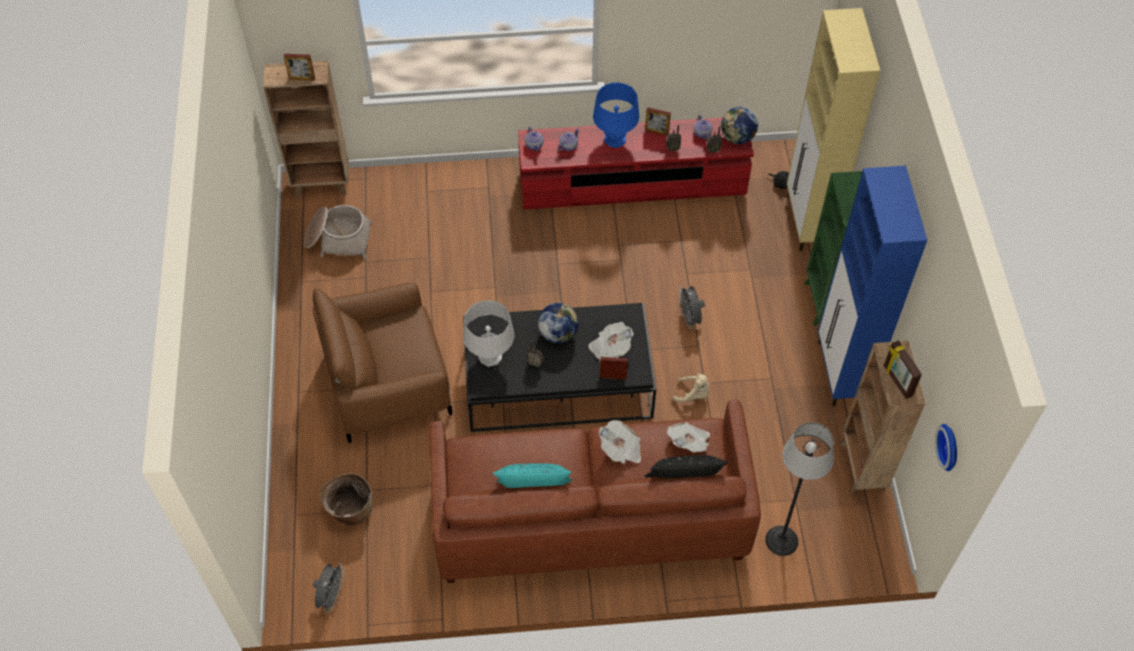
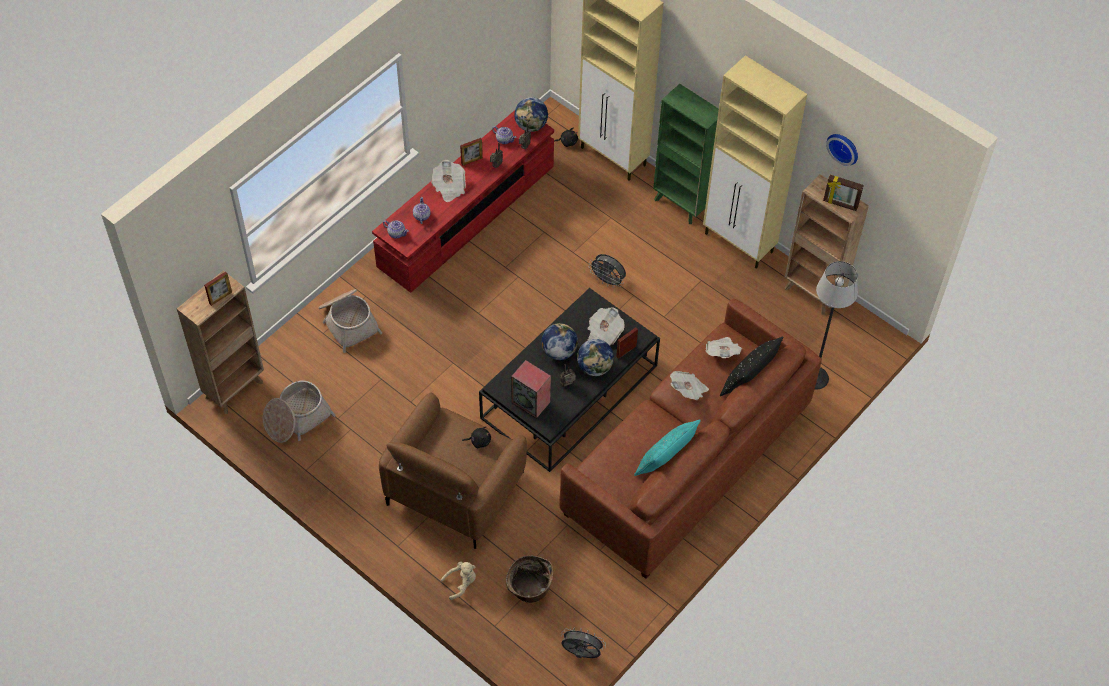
camera: 45 degrees left, 0 degrees up
grey fan [313,563,345,614] -> grey fan turned 45 degrees counterclockwise [561,627,606,658]
grey table lamp [463,300,514,367] -> speaker [511,360,551,419]
blue table lamp [593,82,639,148] -> newspaper [431,160,466,202]
beige plush toy [672,373,710,402] -> beige plush toy moved to [441,561,476,600]
blue cabinet [818,165,927,406] -> beige cabinet [703,55,807,269]
wall clock [935,424,957,471] -> wall clock moved to [826,134,858,166]
none -> basket [318,289,382,353]
none -> black plush toy [462,426,491,448]
none -> globe [577,339,614,376]

